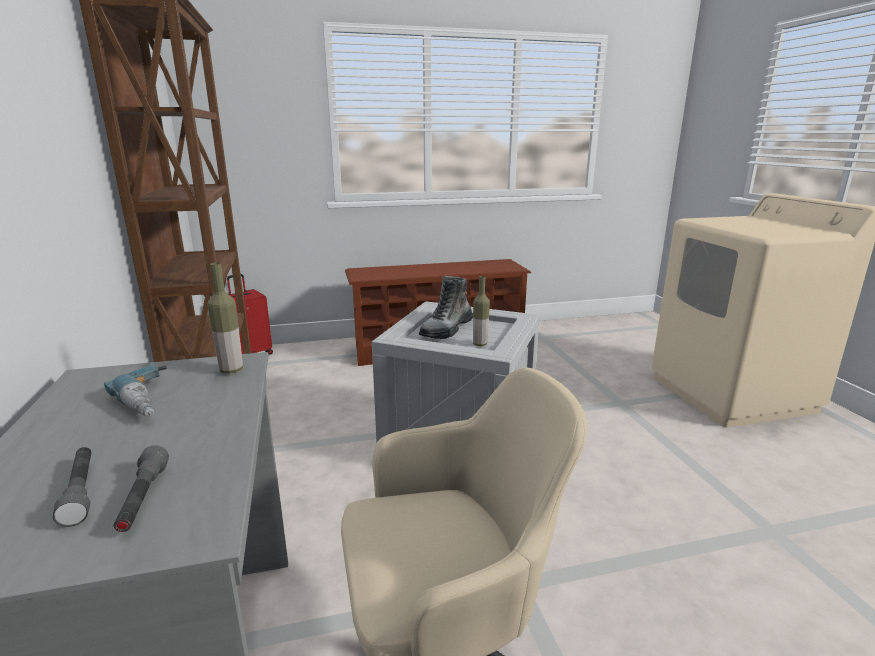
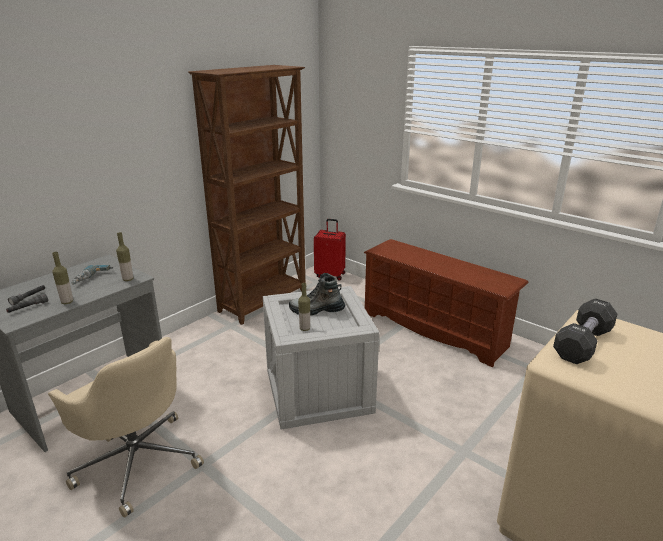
camera: 55 degrees right, 5 degrees up
none -> bottle [52,252,73,304]
none -> black dumbbell [553,298,617,364]

